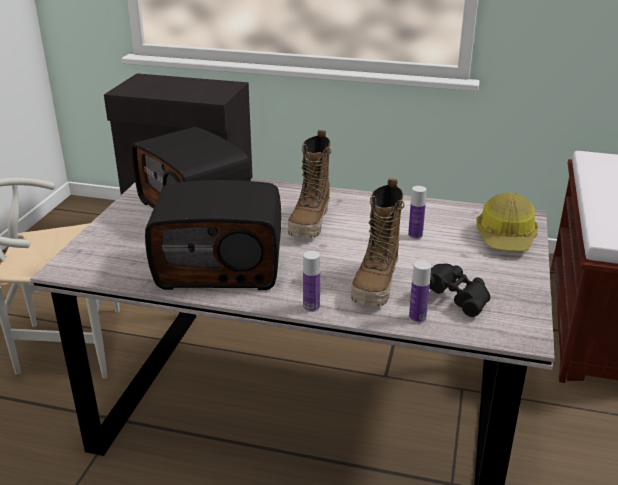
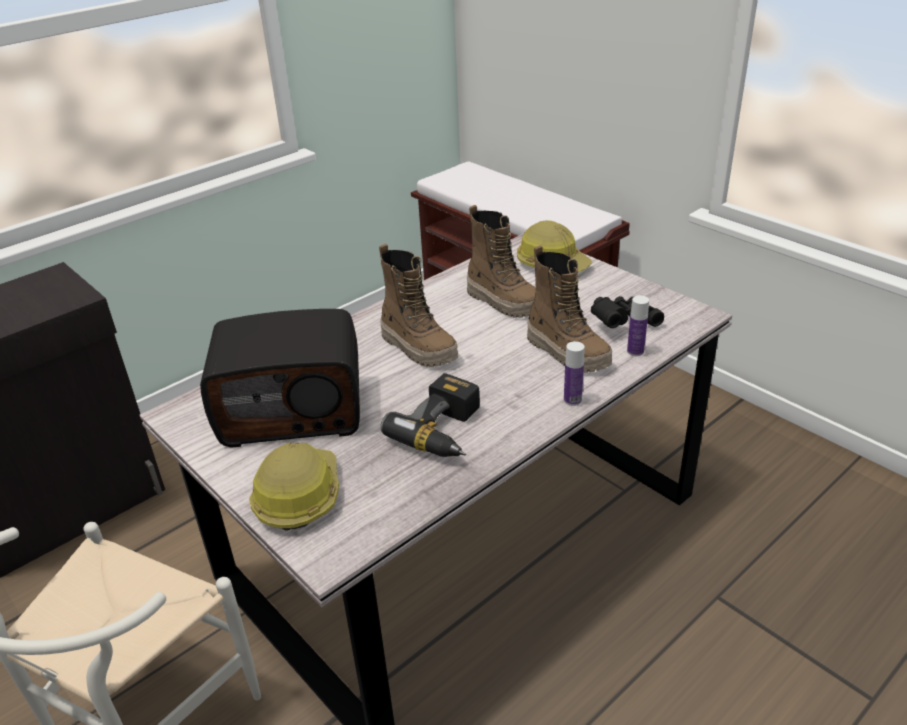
camera: 55 degrees left, 5 degrees up
radio [145,180,282,290] -> power drill [380,373,480,457]
bottle [408,186,426,239] -> boot [467,205,536,318]
none -> hard hat [249,442,339,531]

